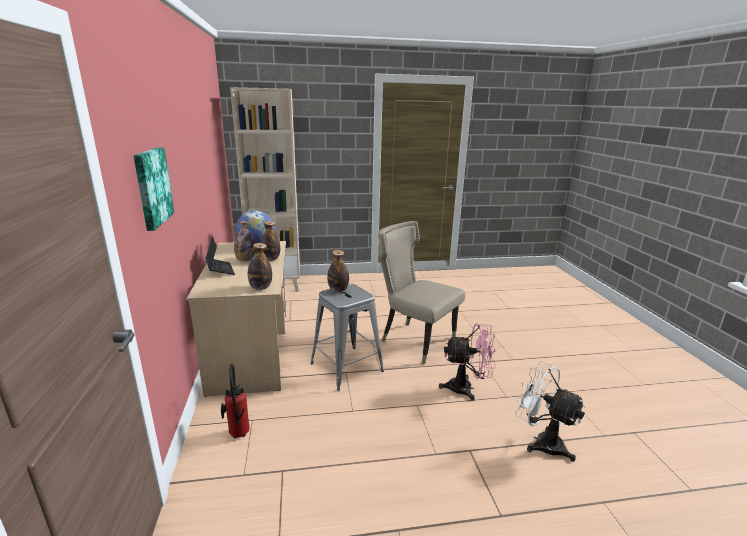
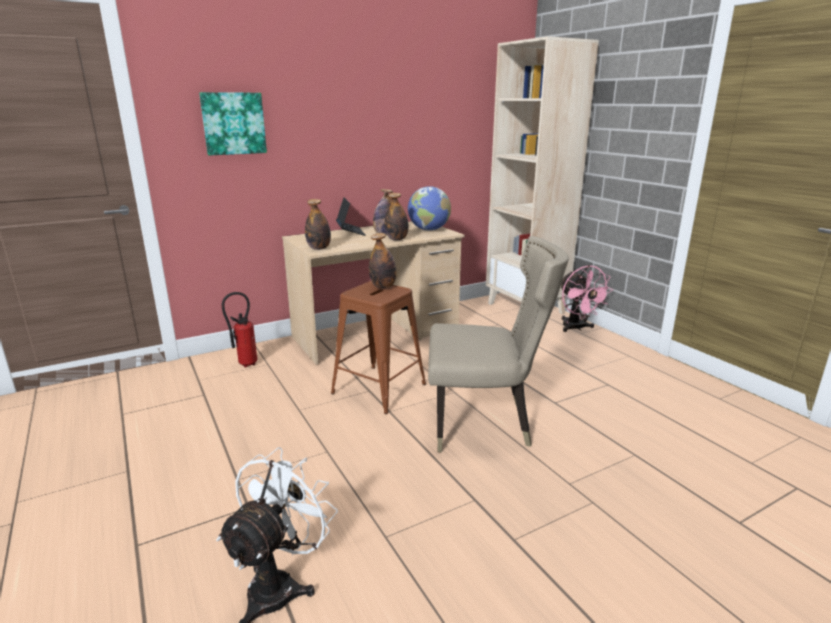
camera: 70 degrees right, 0 degrees up
laptop [206,236,235,275] -> laptop turned 60 degrees counterclockwise [336,198,366,236]
grey stool [310,284,384,391] -> brown stool [331,281,426,414]
beige chair [378,221,465,364] -> beige chair turned 75 degrees clockwise [428,236,569,452]
pink fan [439,323,497,401] -> pink fan moved to [561,265,613,332]

